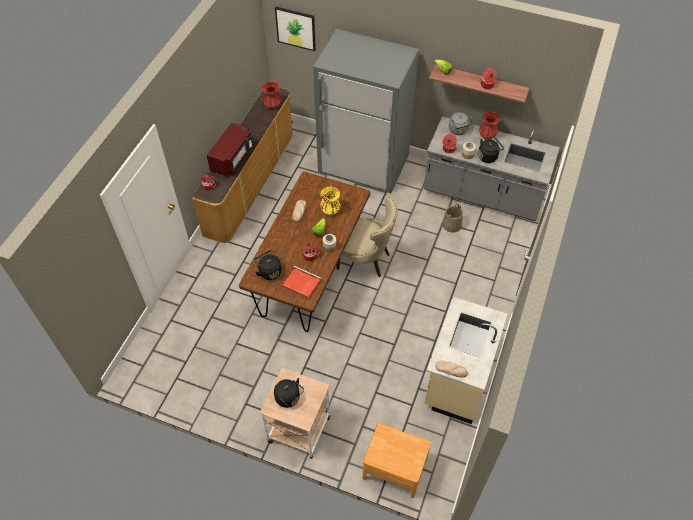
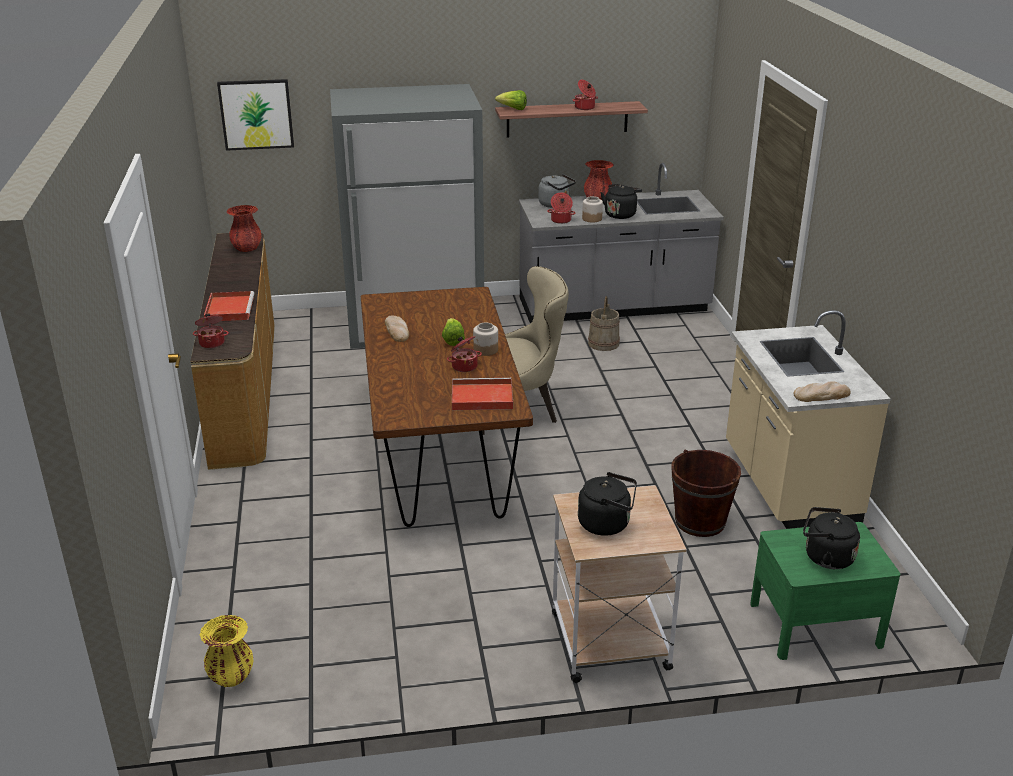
camera: 30 degrees left, 25 degrees down
red microwave [207,123,253,177] -> red tray [204,291,254,321]
black kettle [254,250,281,280] -> black kettle moved to [803,507,860,569]
yellow vase [320,187,340,215] -> yellow vase moved to [199,615,254,687]
brown nightstand [362,423,431,498] -> green nightstand [750,522,900,660]
none -> brown bucket [671,449,741,537]

